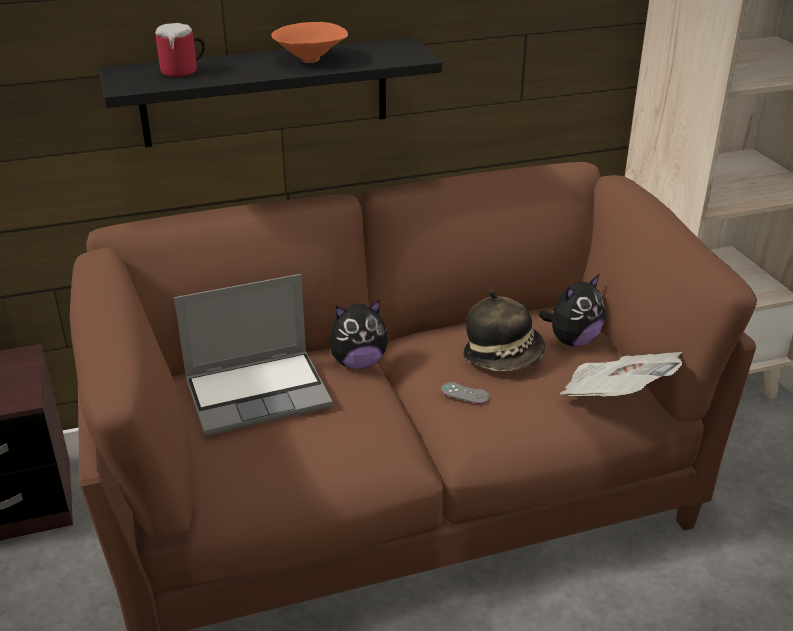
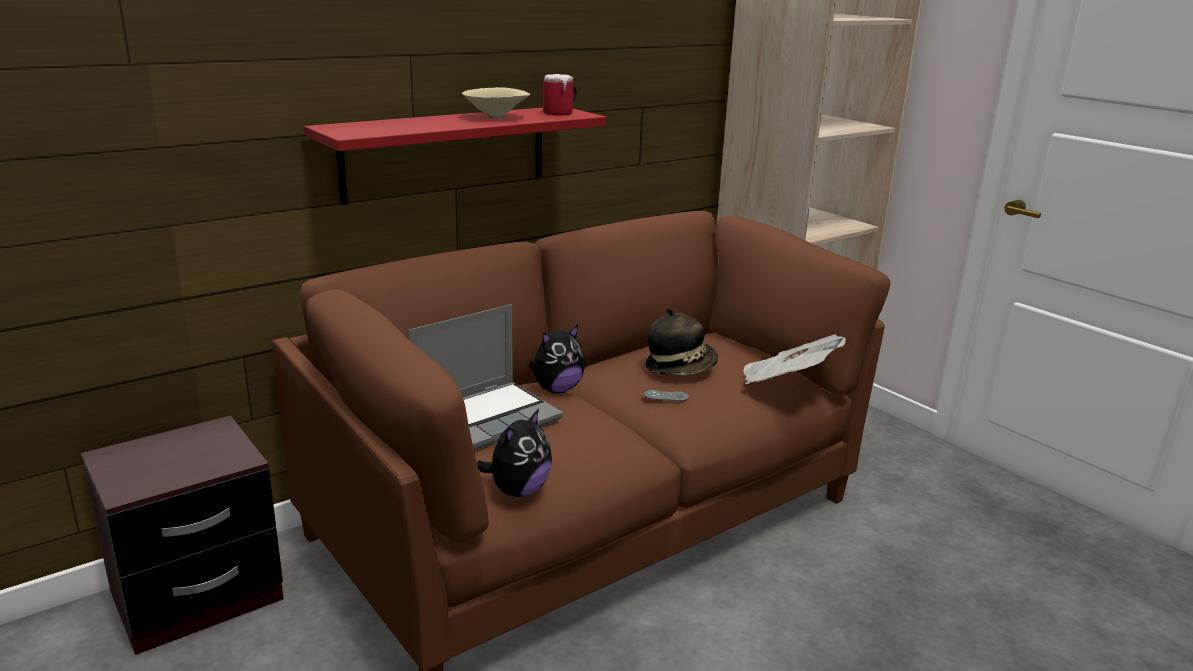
camera: 20 degrees left, 10 degrees down
black shelf [99,37,443,147] -> red shelf [304,108,607,205]
mug [155,23,205,77] -> mug moved to [543,74,577,115]
orange bowl [271,22,348,63] -> beige bowl [462,87,530,119]
plush toy [539,273,605,346] -> plush toy moved to [477,409,552,497]

